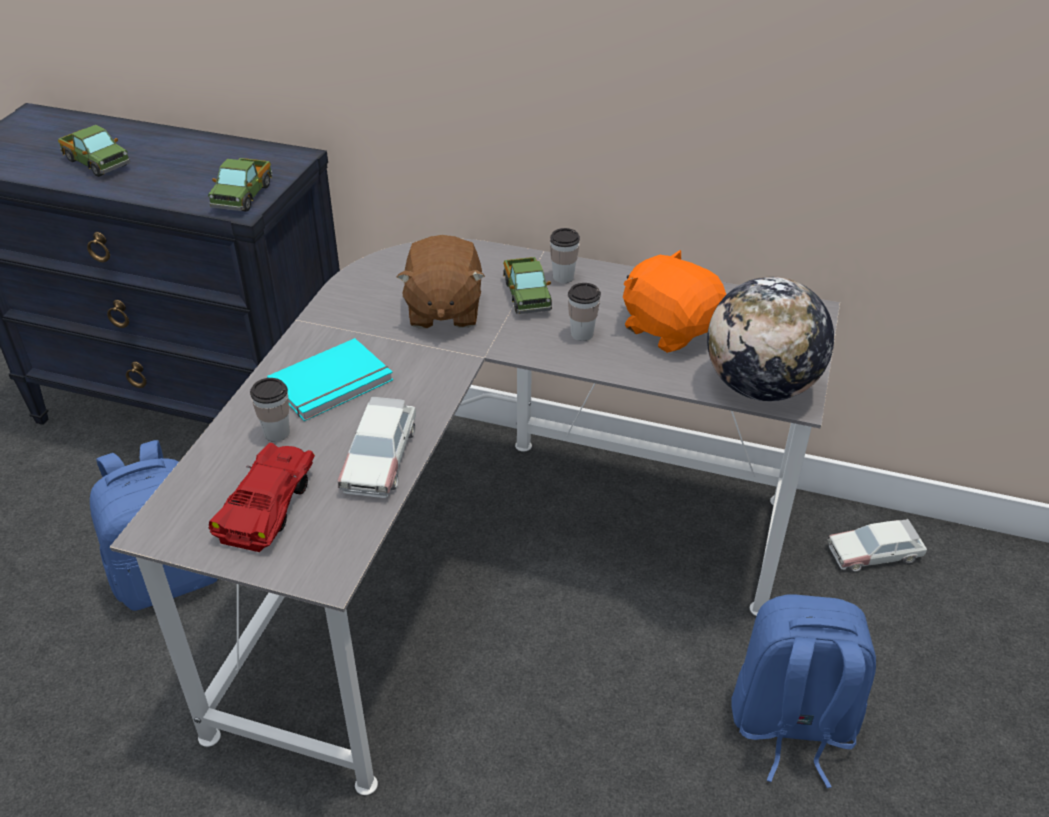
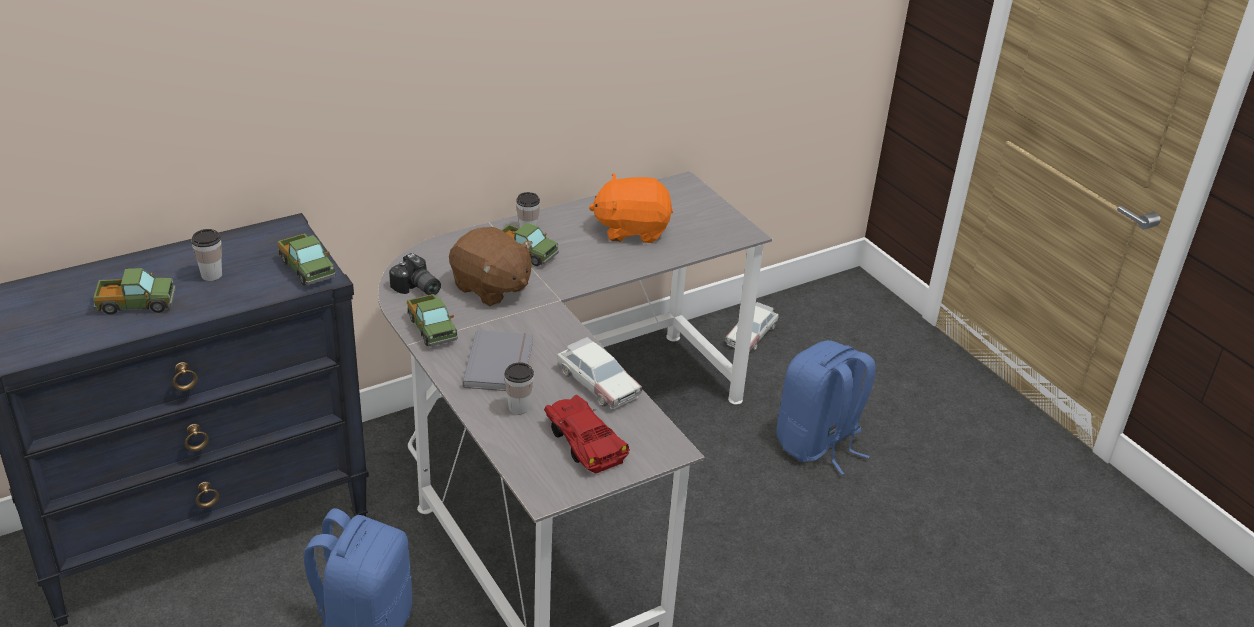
camera: 50 degrees left, 5 degrees down
turquoise book [267,338,393,421] -> grey book [463,330,533,391]
cup [568,283,601,341] -> cup moved to [191,229,222,281]
globe [707,277,834,401] -> none
none -> camera [389,253,441,295]
none -> toy truck [407,294,458,346]

